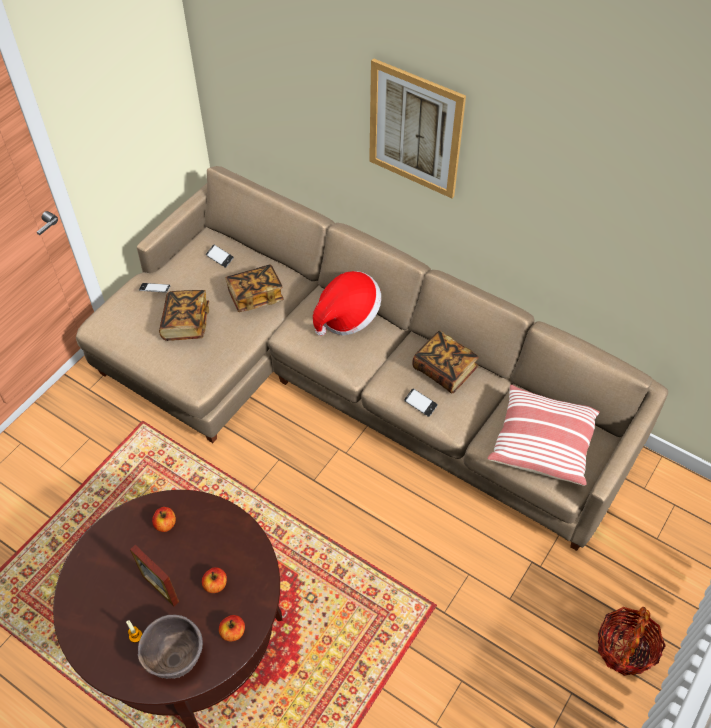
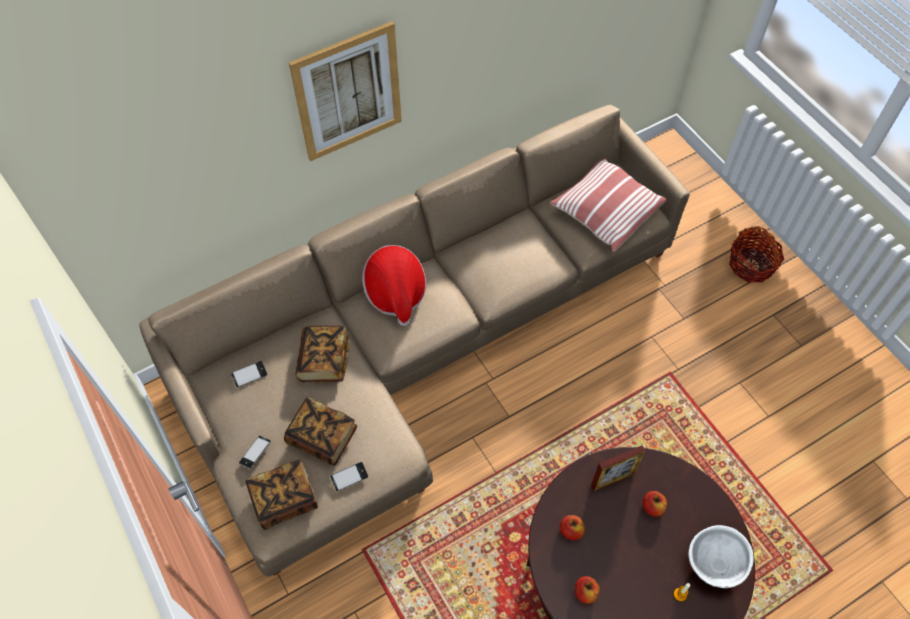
camera: 65 degrees left, 5 degrees up
picture frame [130,545,179,606] -> picture frame moved to [591,445,646,491]
brown bowl [138,615,203,679] -> white bowl [689,525,754,588]
apple [219,615,245,641] -> apple moved to [575,576,600,604]
phone [404,389,438,417] -> phone moved to [330,462,368,491]
book [412,330,479,393] -> book moved to [245,459,318,530]

